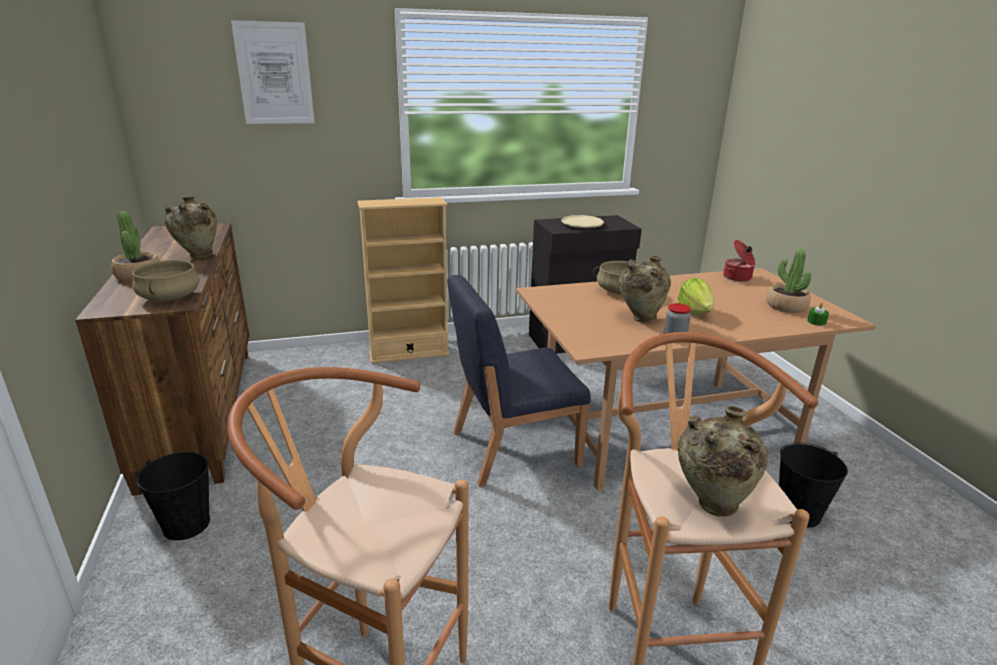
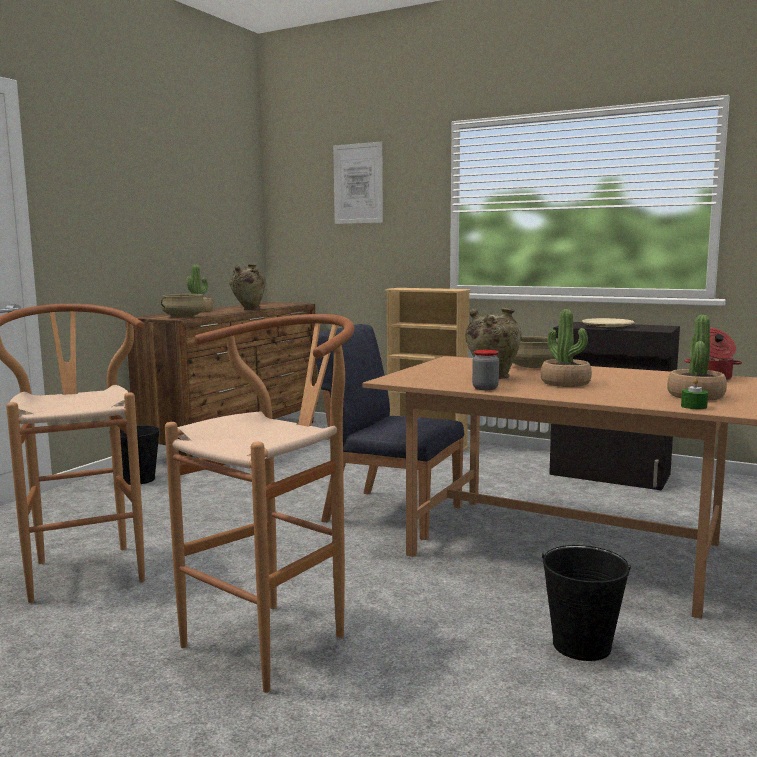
camera: 45 degrees right, 15 degrees down
lettuce [678,278,714,315] -> potted plant [540,309,592,387]
beige vase [678,406,769,517] -> none

